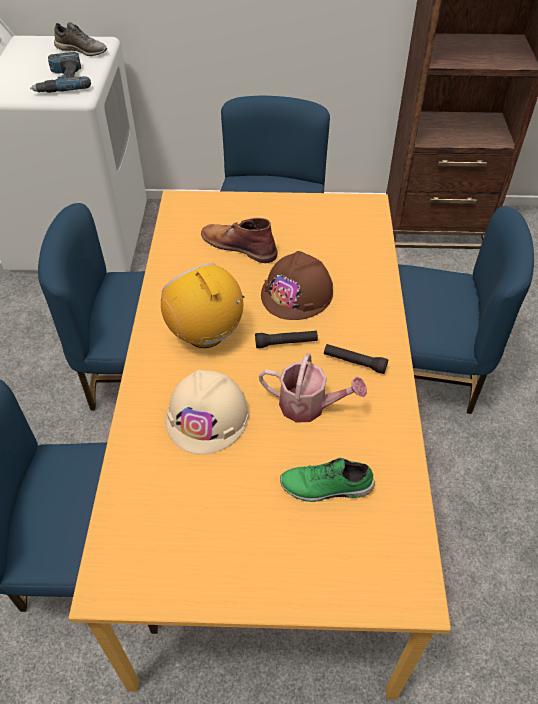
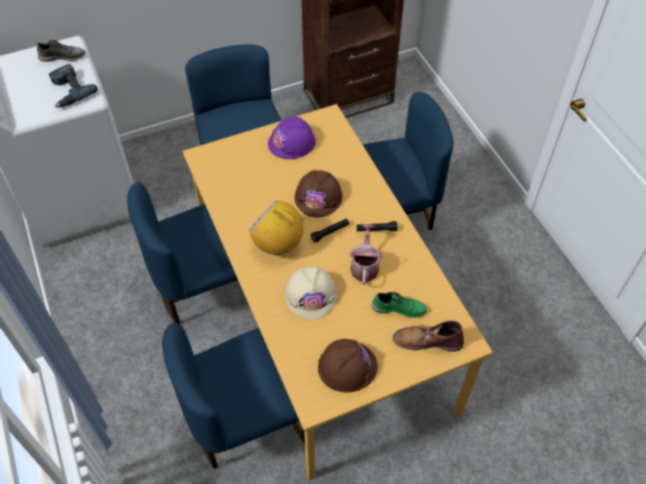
camera: 25 degrees left, 5 degrees up
brown boot [201,218,277,263] -> brown boot moved to [393,320,464,351]
watering can [259,353,367,423] -> watering can turned 75 degrees counterclockwise [350,224,382,285]
green shoe [280,458,375,502] -> green shoe turned 150 degrees counterclockwise [371,292,427,318]
none -> purple hard hat [268,116,316,159]
none -> brown hard hat [318,339,378,393]

